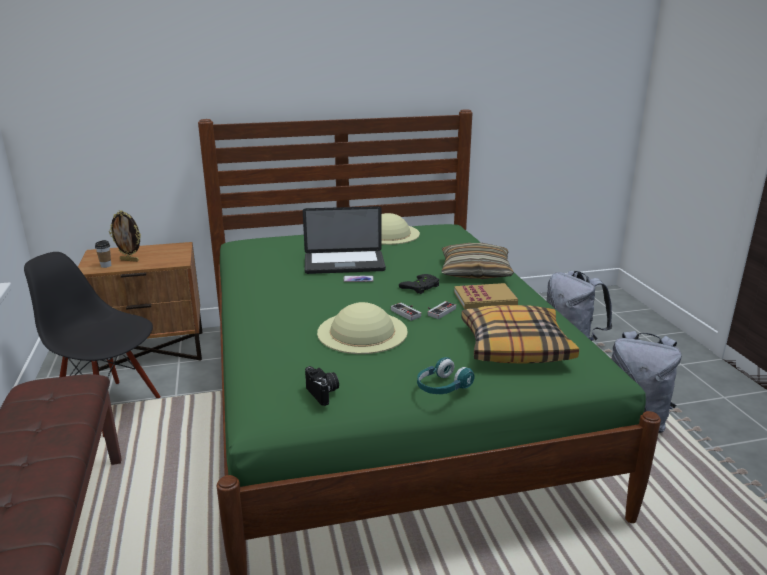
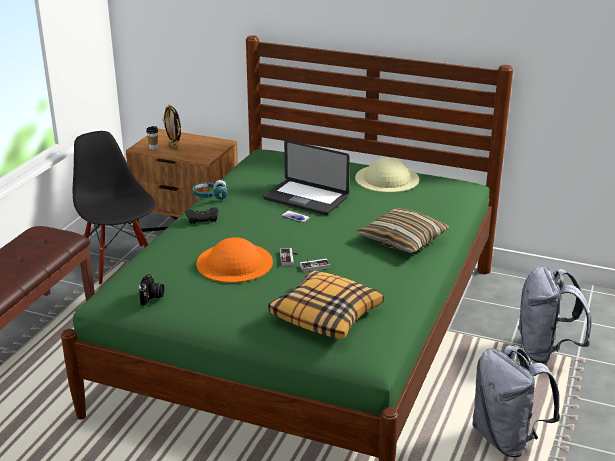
camera: 35 degrees right, 5 degrees up
beige hat [317,302,408,354] -> orange hat [196,237,273,283]
black game controller [399,274,439,294] -> black game controller moved to [185,208,218,224]
turquoise headphones [417,357,475,394] -> turquoise headphones moved to [192,179,228,200]
book [454,283,518,309] -> none

